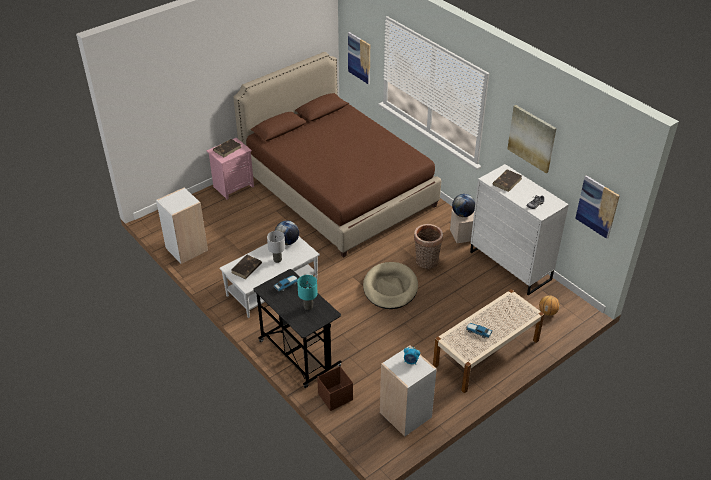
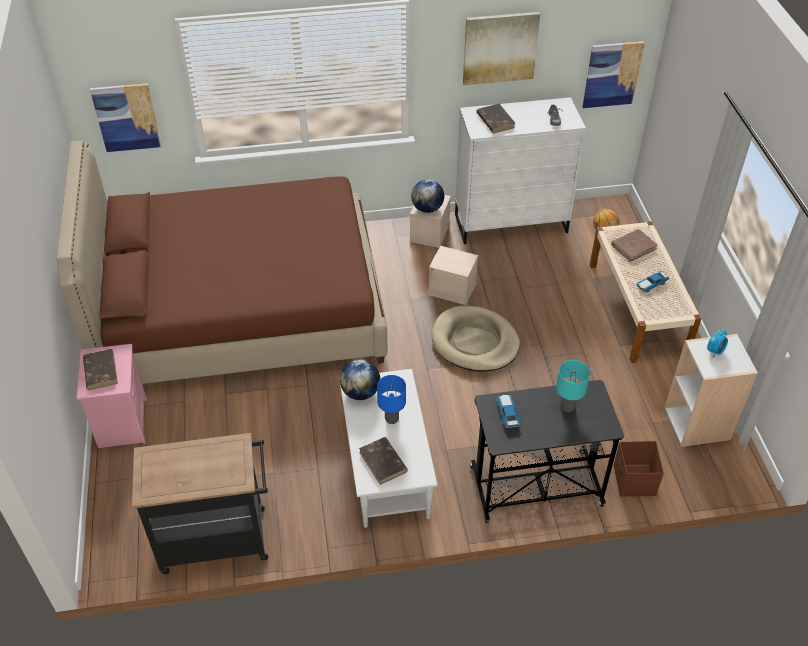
camera: 60 degrees left, 5 degrees up
bookcase [156,187,208,264] -> black cart [132,433,268,574]
white table lamp [267,231,285,263] -> blue table lamp [377,375,406,424]
basket [414,224,443,269] -> beige storage box [428,246,478,305]
none -> brown book [611,229,658,262]

